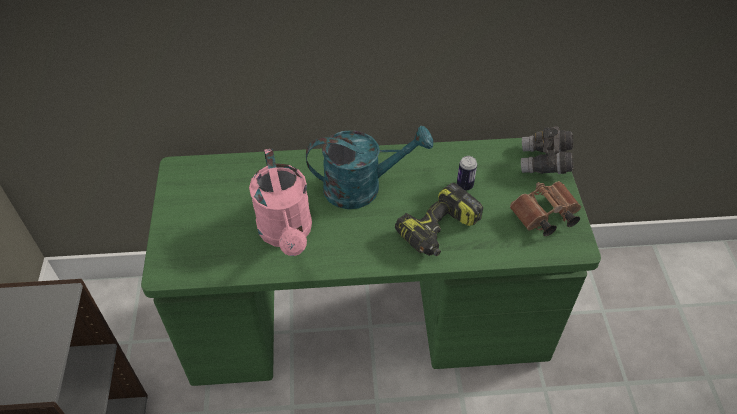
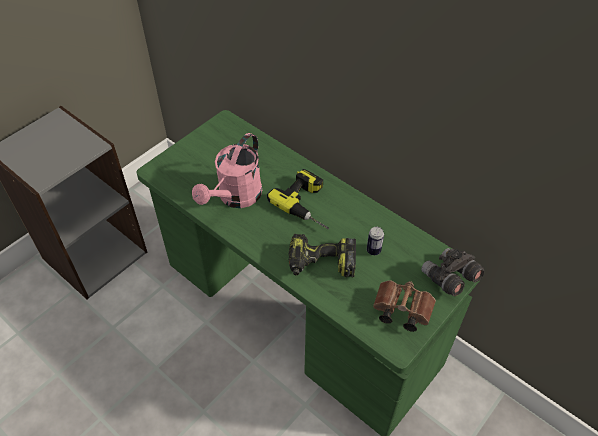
camera: 45 degrees right, 0 degrees up
turquoise watering can [306,126,433,209] -> power drill [267,169,329,229]

